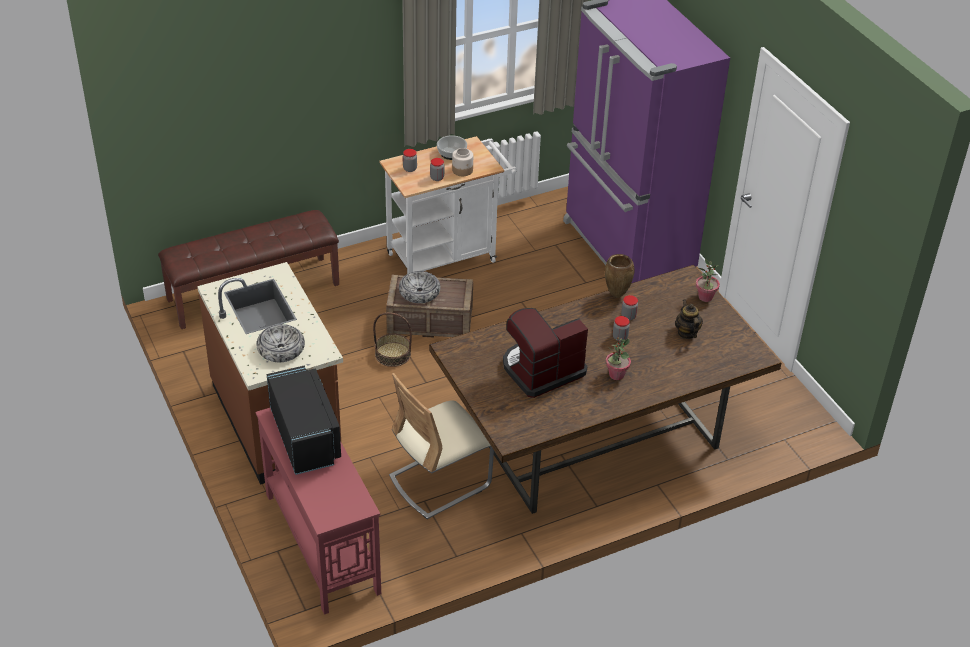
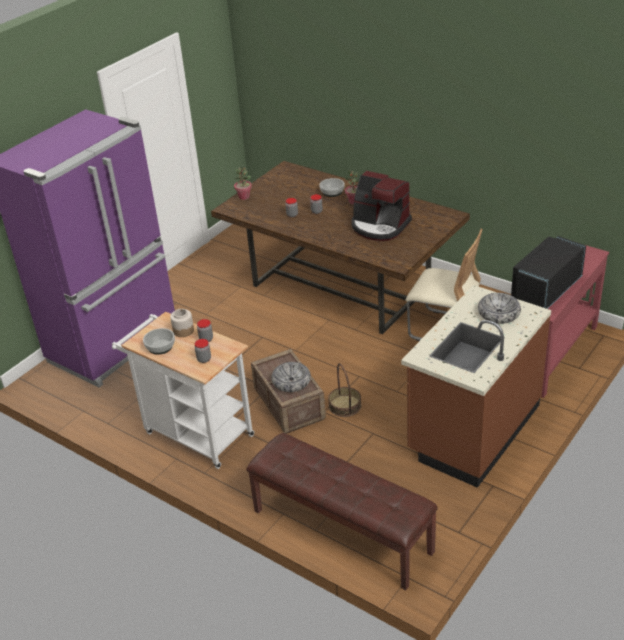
camera: 115 degrees left, 5 degrees down
brown vase [605,254,634,298] -> none
teapot [675,299,703,339] -> none
none -> bowl [319,178,344,197]

